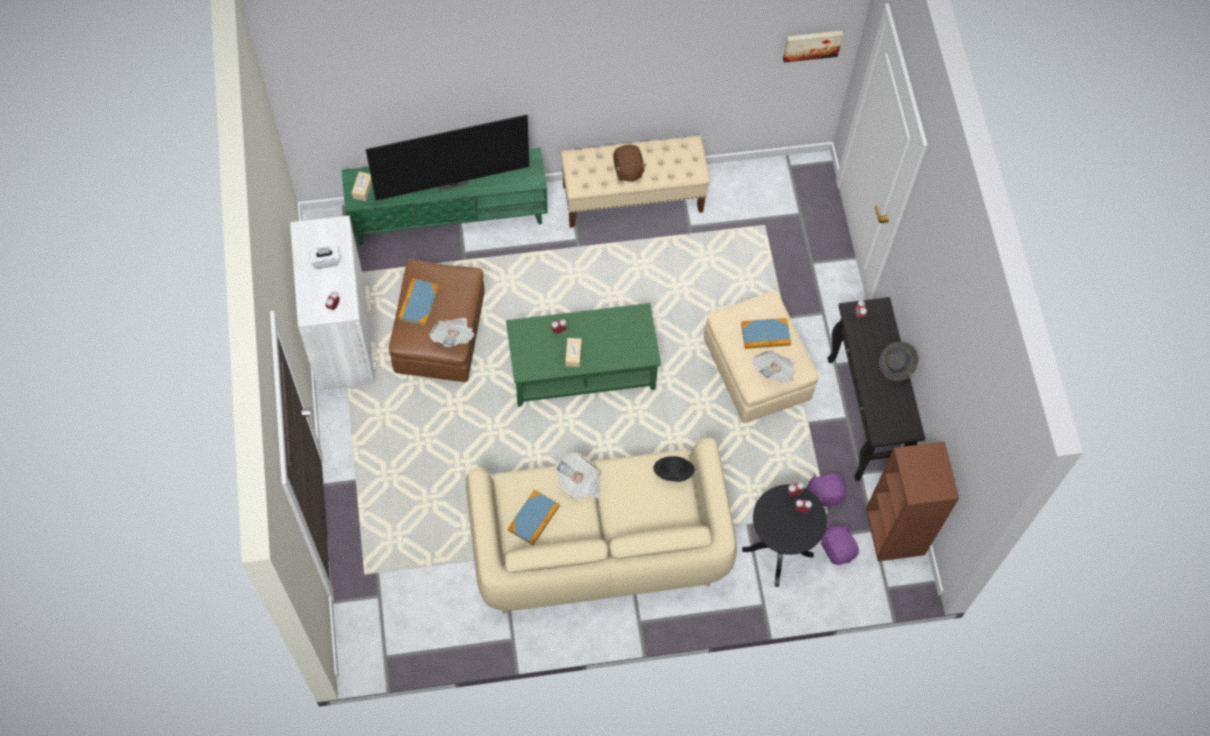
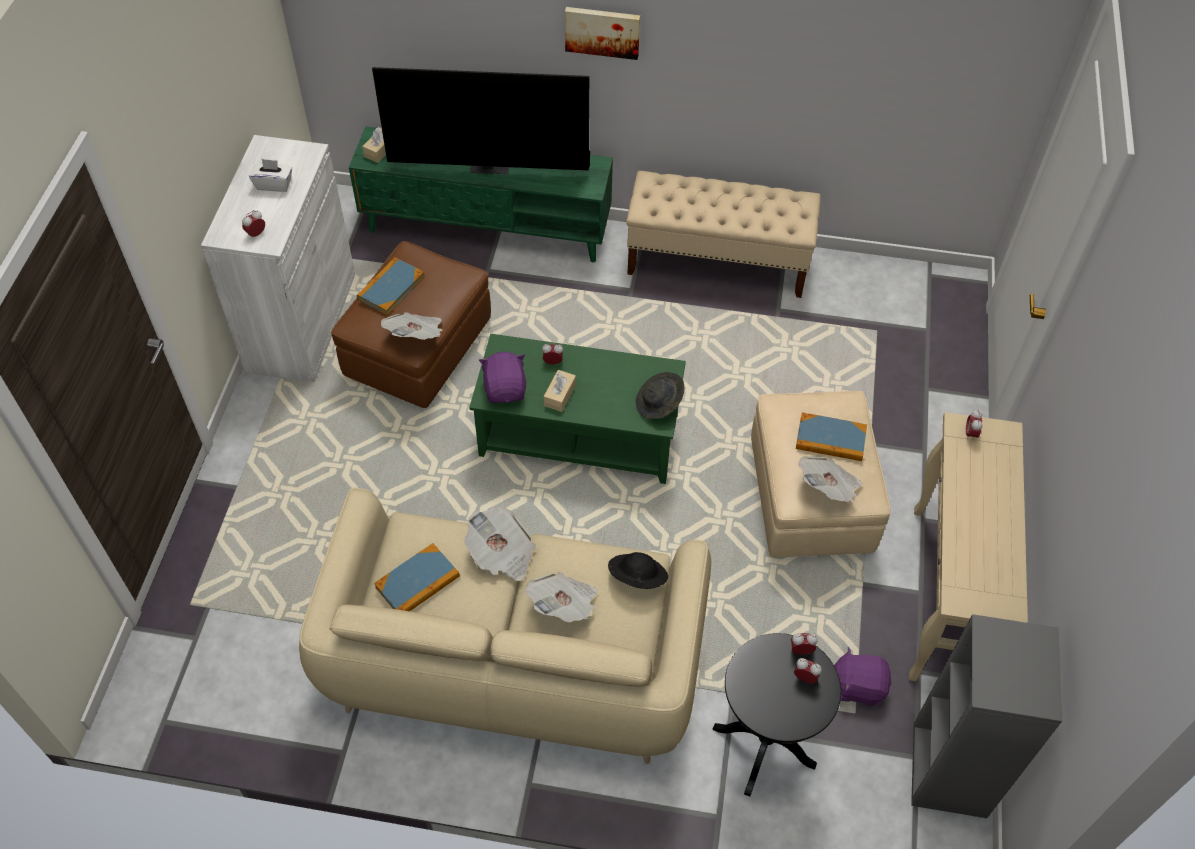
camera: 20 degrees right, 10 degrees down
brown plush toy [613,145,646,182] -> none
picture [783,31,843,63] -> picture moved to [565,7,640,60]
purple plush toy [821,525,859,565] -> purple plush toy moved to [479,352,526,403]
black console table [828,297,925,481] -> beige console table [909,412,1028,681]
brown bookcase [866,441,959,561] -> grey bookcase [911,614,1062,818]
grey hat [879,342,918,381] -> grey hat moved to [636,372,685,419]
none -> newspaper [526,572,598,622]

